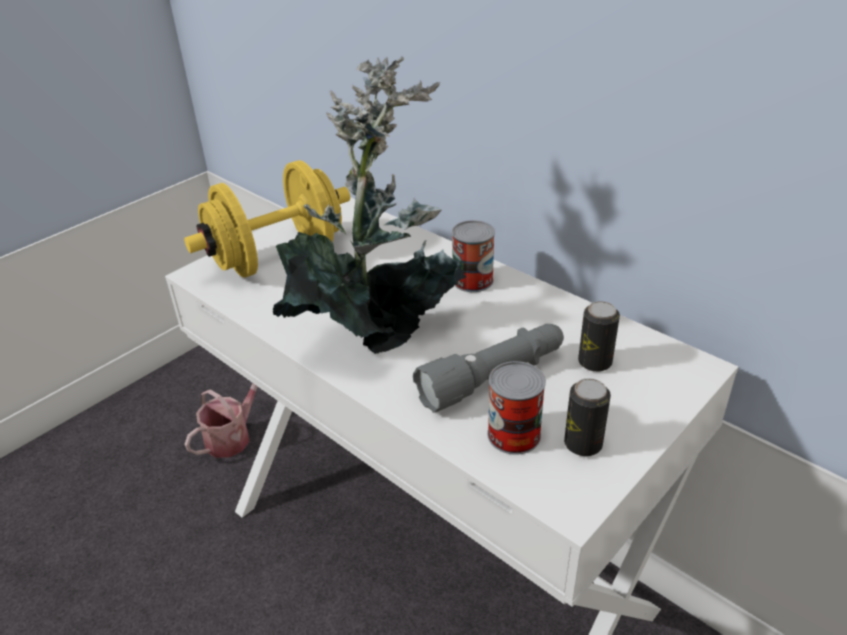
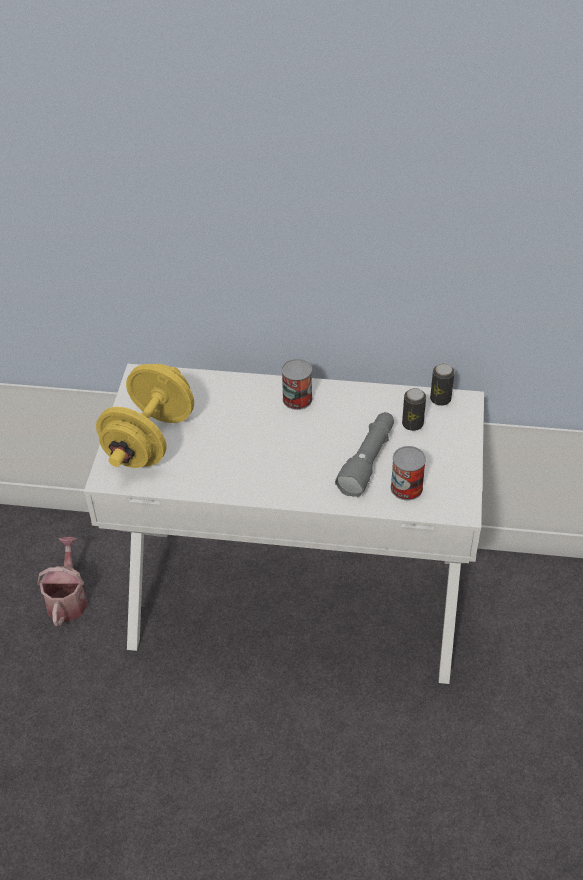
camera: 35 degrees left, 10 degrees up
potted plant [273,56,467,354] -> none
can [564,378,611,456] -> can moved to [430,363,455,406]

